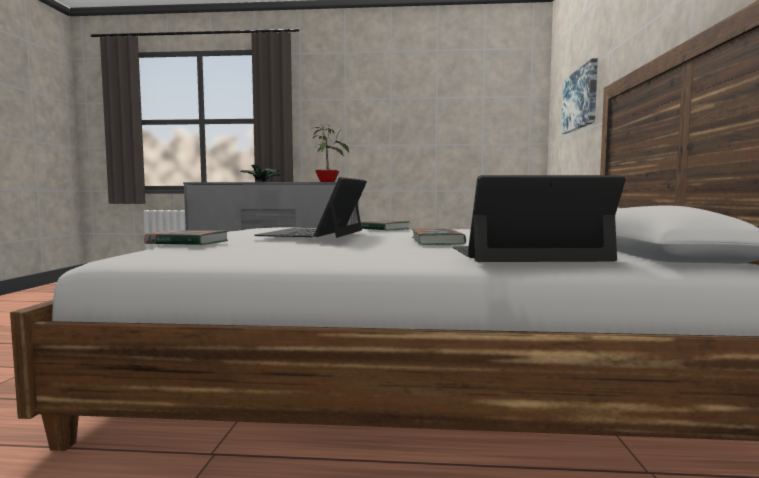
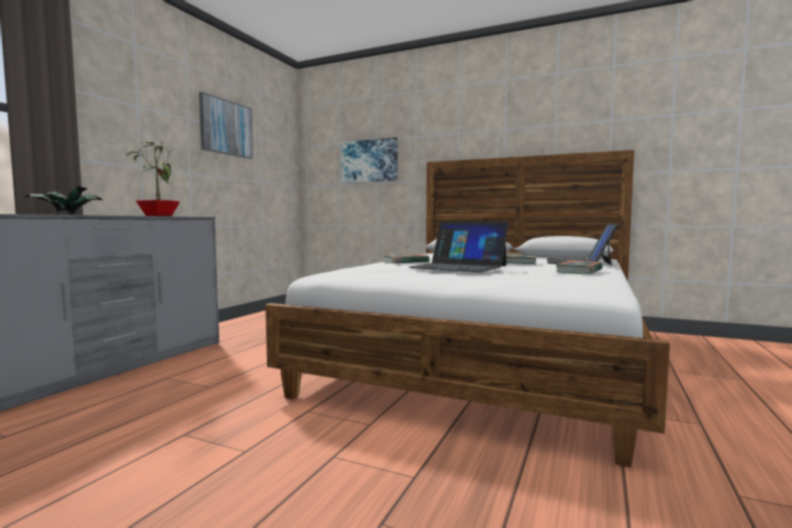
camera: 70 degrees left, 0 degrees up
book [144,230,228,245] -> book moved to [555,260,603,274]
none -> picture [199,92,253,159]

